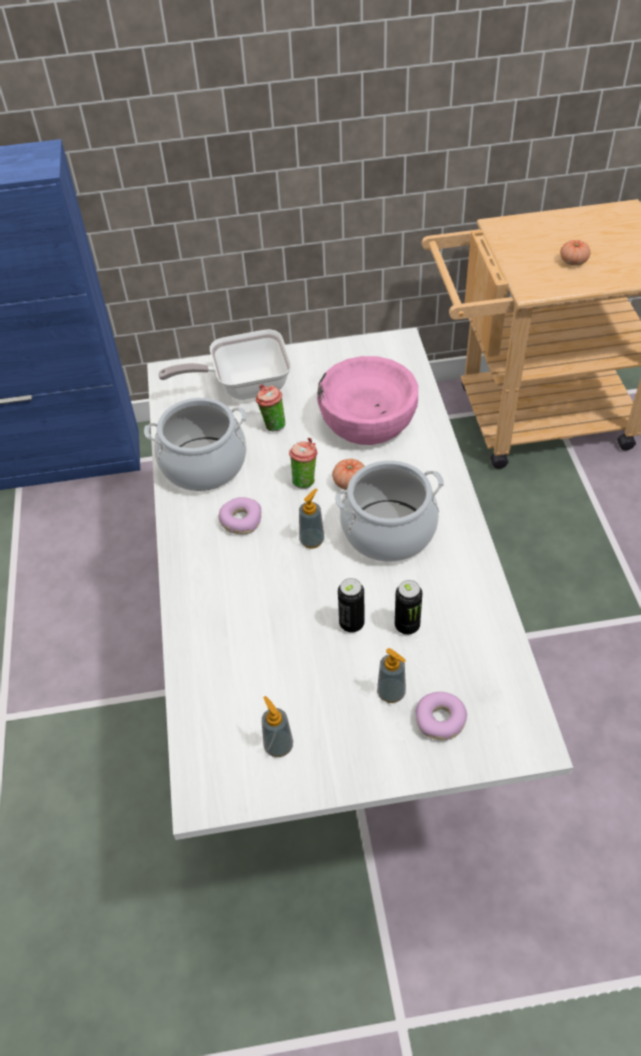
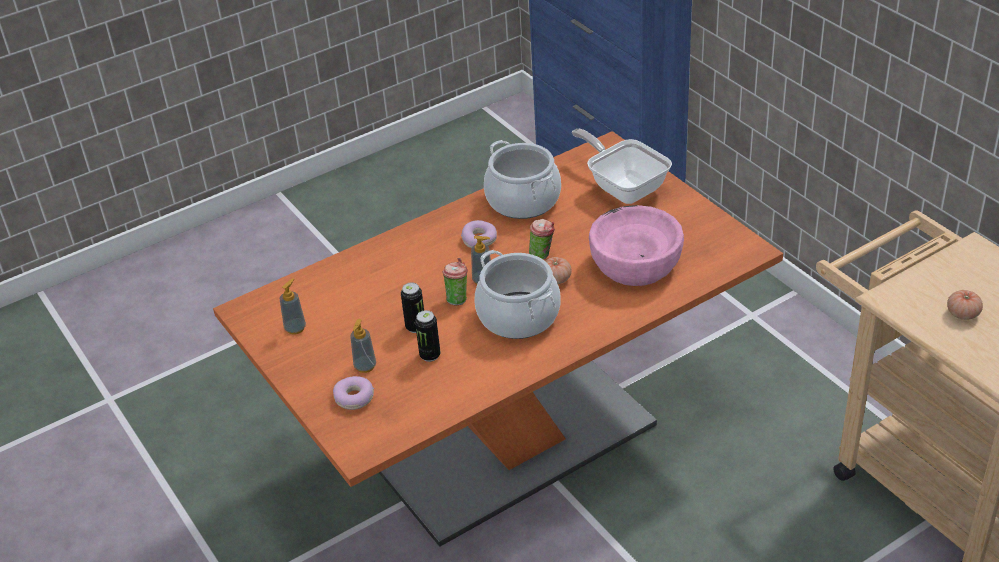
camera: 65 degrees right, 10 degrees down
white dining table [147,328,573,840] -> orange dining table [213,131,783,547]
cup [256,384,285,431] -> cup moved to [442,258,468,306]

